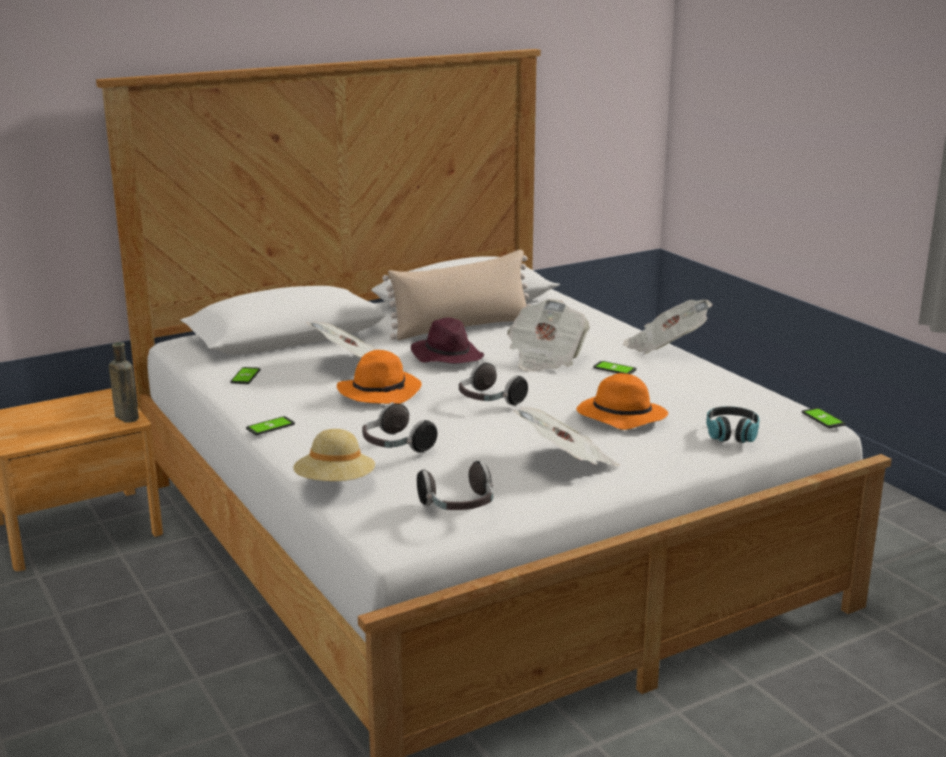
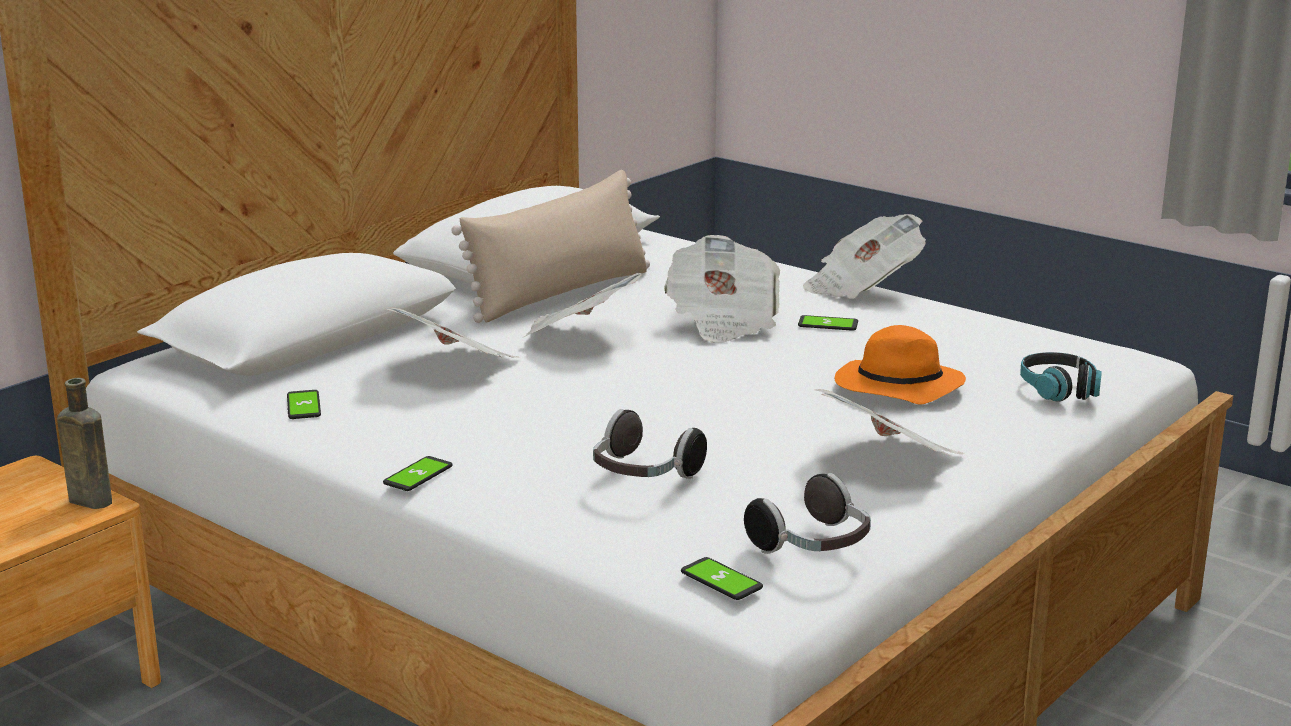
camera: 20 degrees left, 0 degrees up
beige hat [293,429,375,481] -> none
orange hat [337,350,422,404] -> none
purple hat [410,317,484,363] -> newspaper [524,273,642,337]
headphones [459,362,528,406] -> none
phone [802,408,846,428] -> phone moved to [681,557,763,600]

